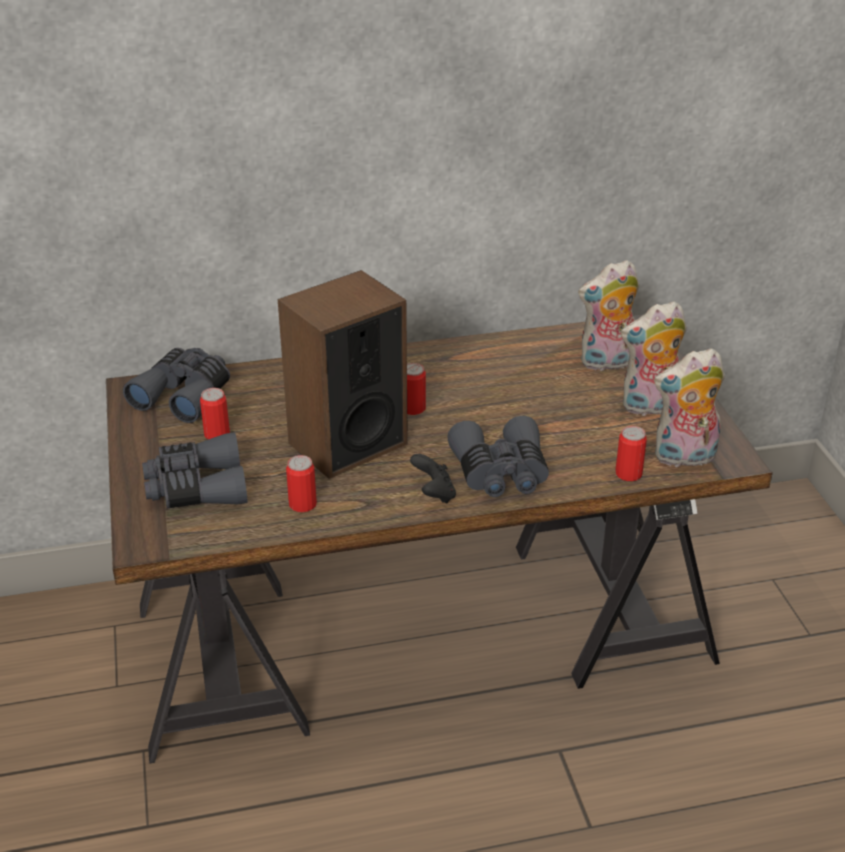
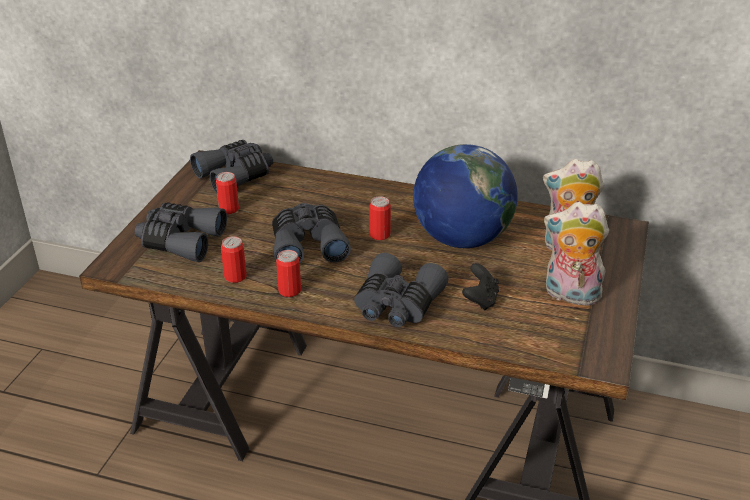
camera: 30 degrees right, 0 degrees up
speaker [278,270,408,479] -> grey binoculars [272,203,351,263]
black game controller [410,454,456,504] -> black game controller moved to [462,263,499,310]
can [615,426,647,481] -> can moved to [276,250,301,297]
plush toy [654,348,725,467] -> none
none -> globe [413,144,518,248]

